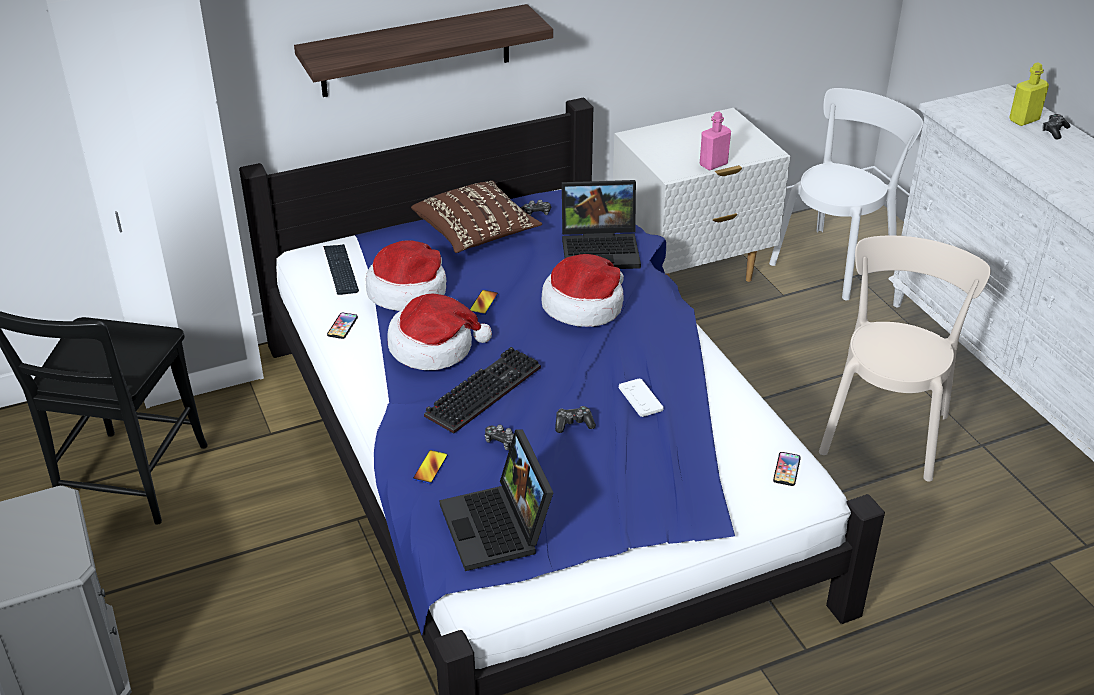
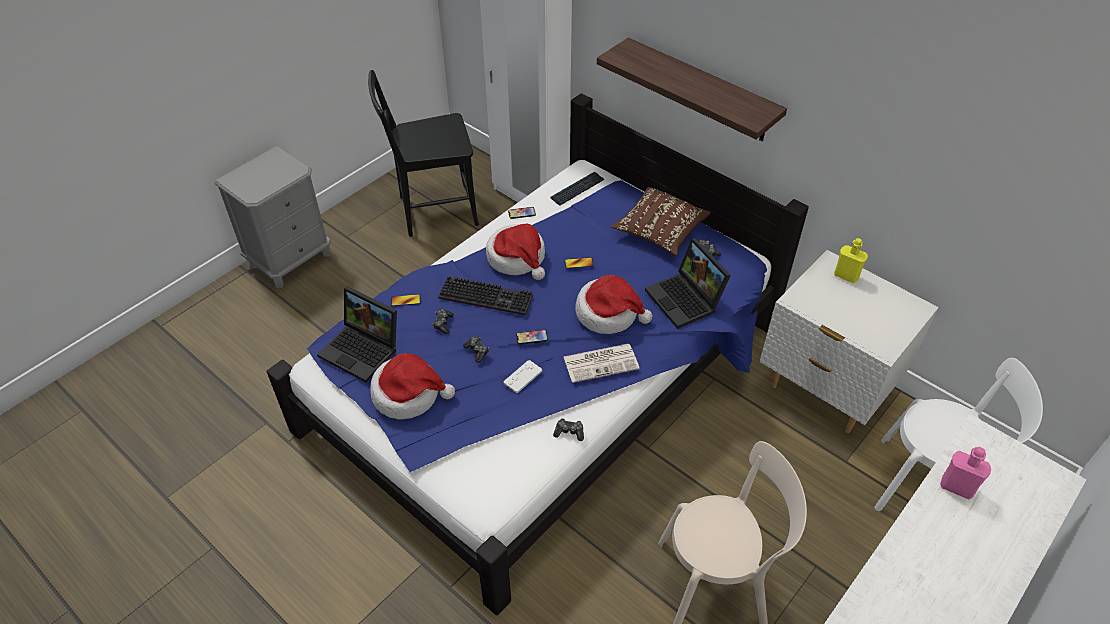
camera: 65 degrees right, 10 degrees up
hat [366,240,447,311] -> hat moved to [370,353,455,419]
laptop [440,429,553,571] -> laptop turned 105 degrees counterclockwise [317,286,397,383]
pink bottle [700,112,731,170] -> pink bottle moved to [940,447,991,500]
phone [773,452,801,486] -> phone moved to [516,330,548,345]
yellow bottle [1009,63,1049,126] -> yellow bottle moved to [834,238,868,283]
game controller [1043,114,1070,139] -> game controller moved to [553,418,584,441]
none -> newspaper [564,344,640,383]

